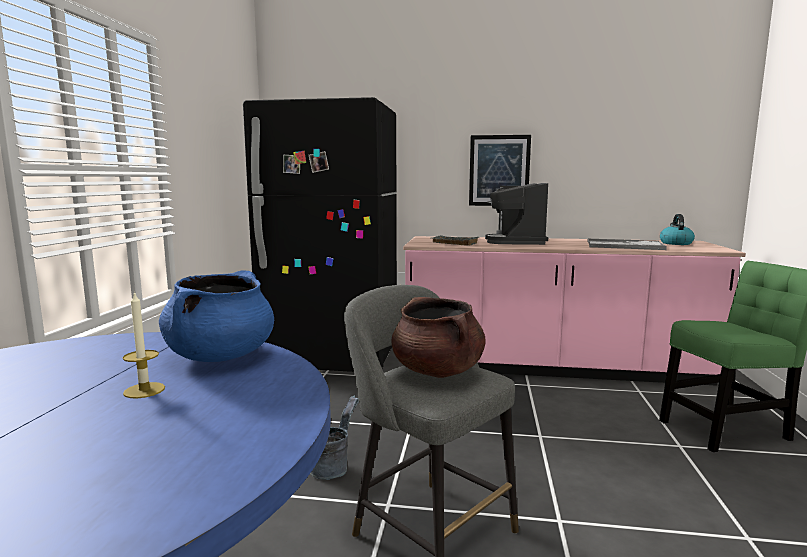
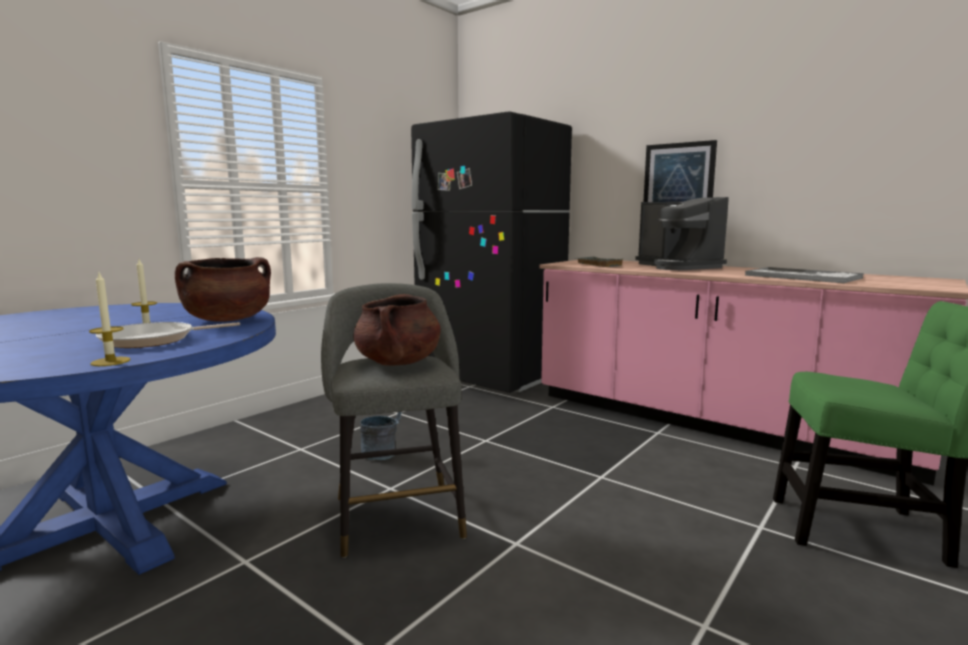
camera: 30 degrees right, 0 degrees up
blue cooking pot [159,270,274,362] -> brown cooking pot [175,257,271,322]
coffee machine [485,183,548,245] -> coffee machine turned 60 degrees counterclockwise [635,197,729,270]
kettle [660,214,695,245] -> none
none -> candle [89,273,130,366]
none -> frying pan [96,322,240,348]

